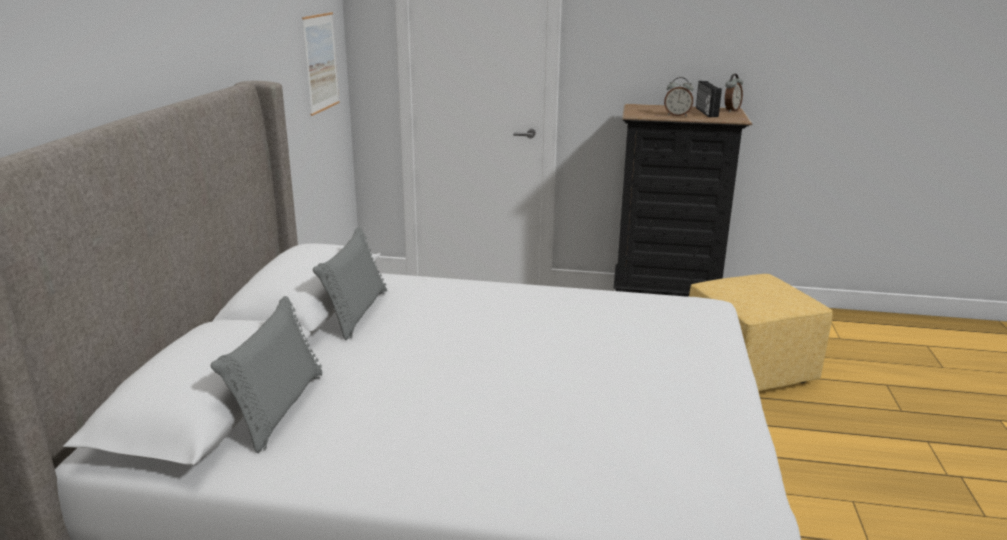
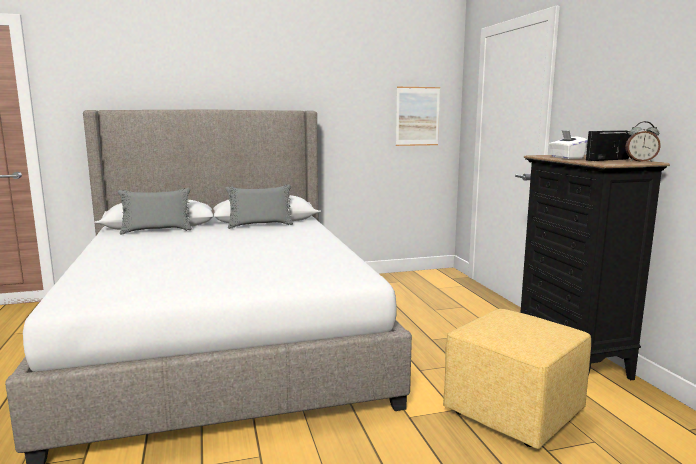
camera: 65 degrees right, 10 degrees down
alarm clock [664,77,693,117] -> white tissue box [549,130,588,159]

